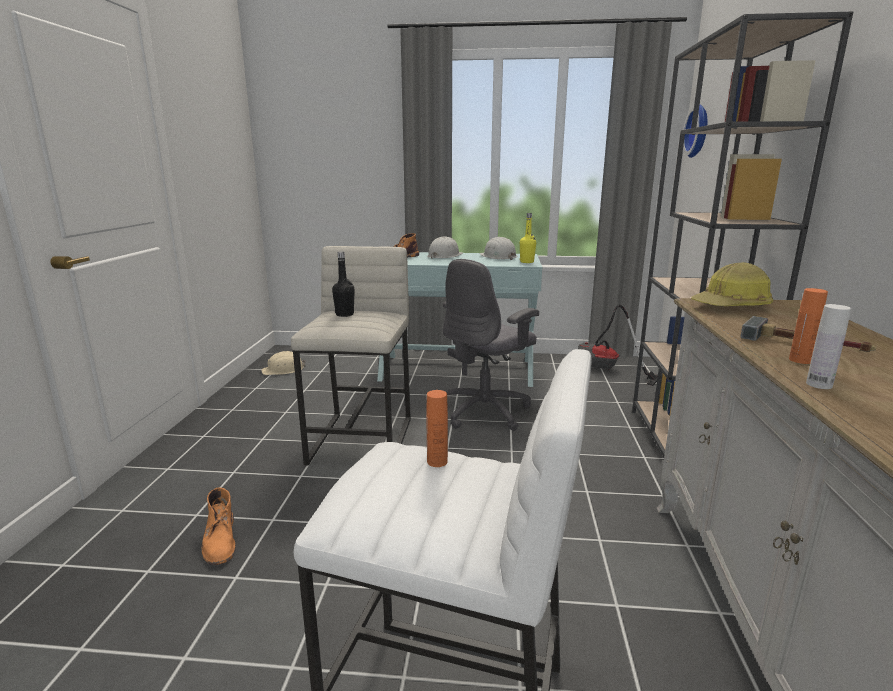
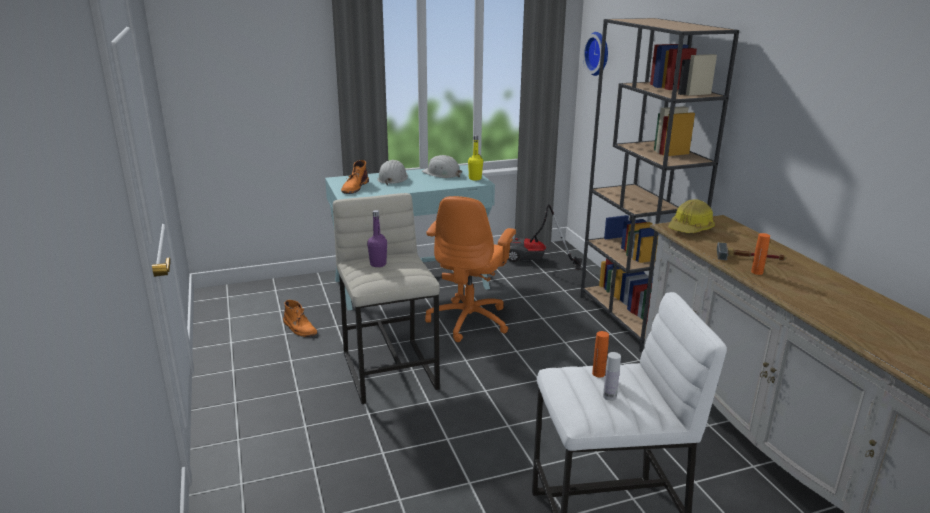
camera: 25 degrees left, 5 degrees up
orange boot [202,487,236,565] -> orange boot moved to [283,300,317,337]
beige hard hat [261,351,305,375] -> none
black bottle [332,251,355,317] -> purple bottle [367,210,387,267]
grey office chair [442,259,539,431] -> orange office chair [425,196,516,342]
white bottle [806,304,851,389] -> white bottle moved to [603,352,621,401]

